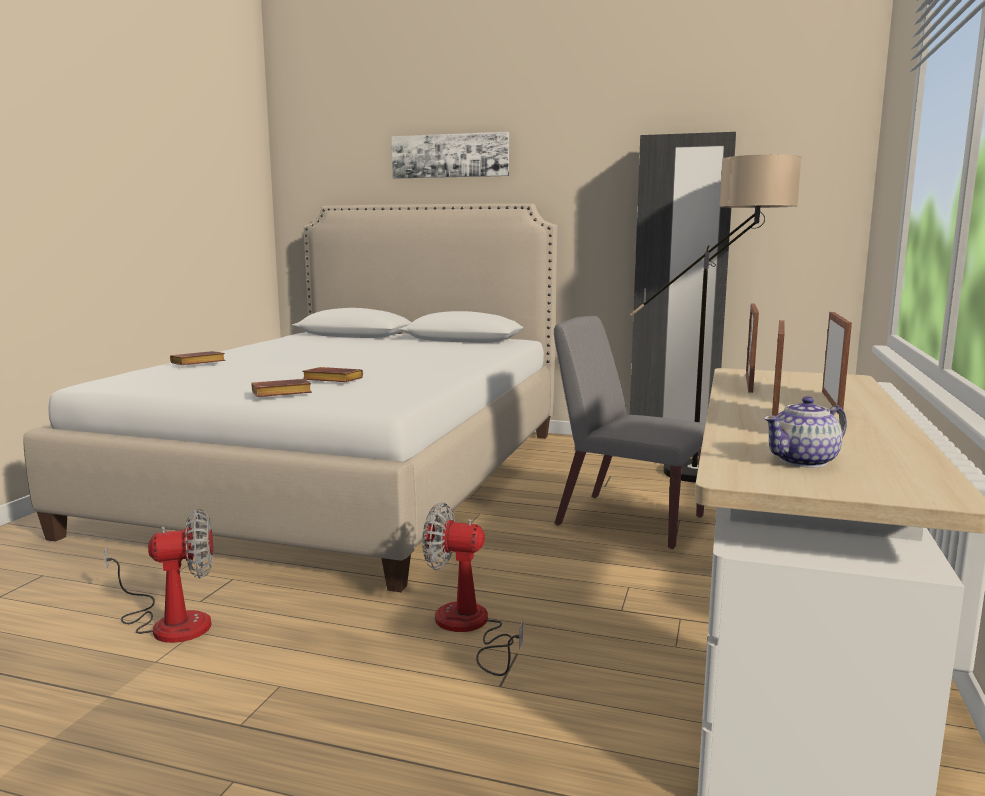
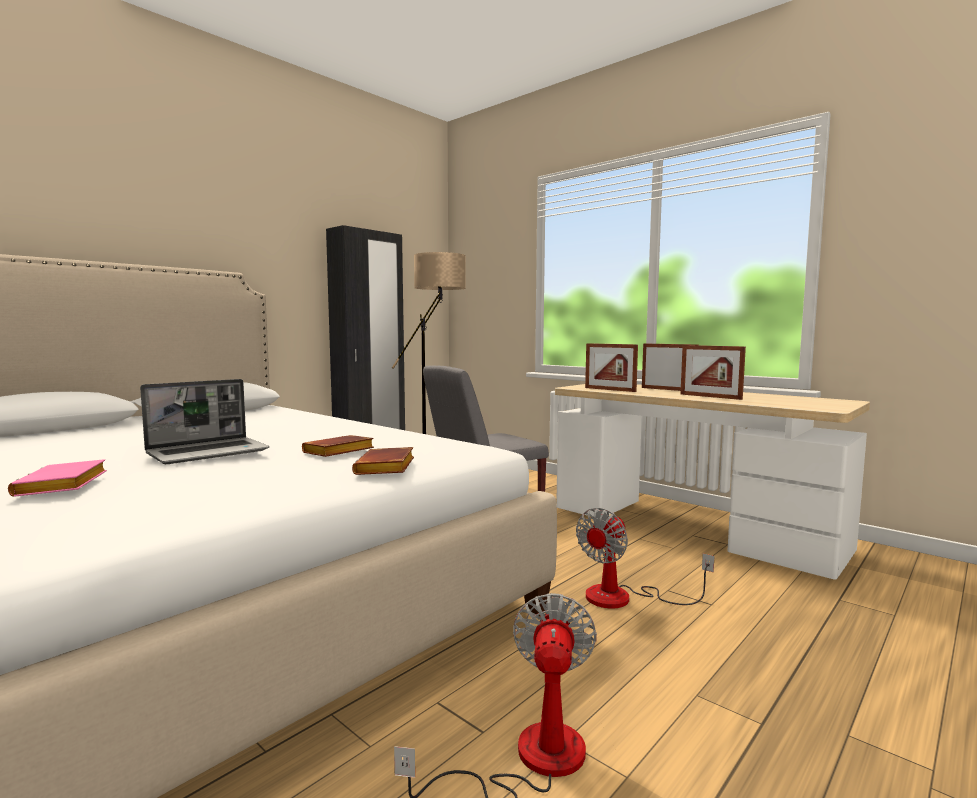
camera: 65 degrees left, 5 degrees down
brown book [170,351,226,365] -> pink book [8,459,107,497]
picture [392,132,509,179] -> none
teapot [764,396,847,468] -> none
none -> laptop [140,379,269,464]

